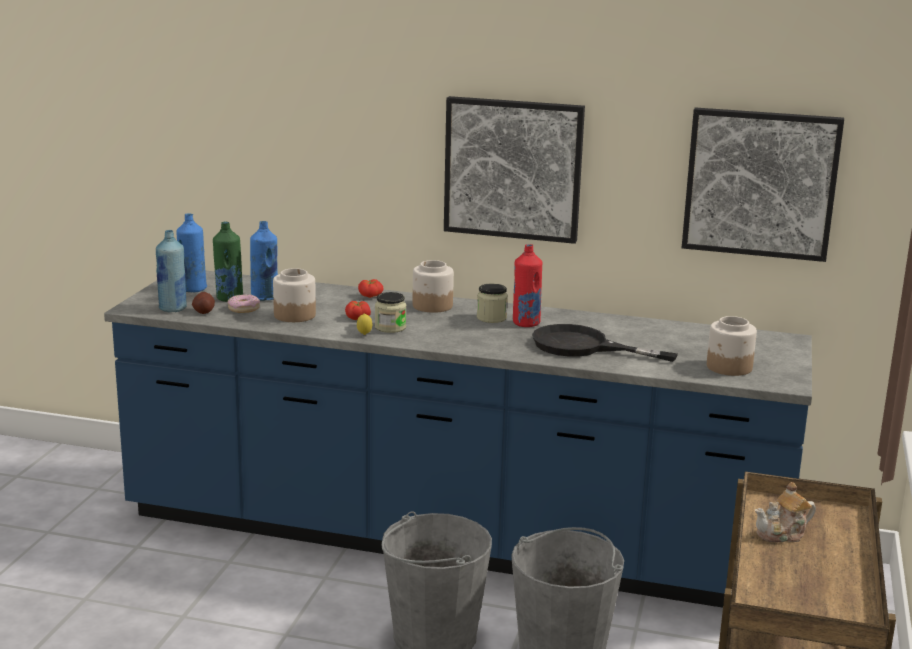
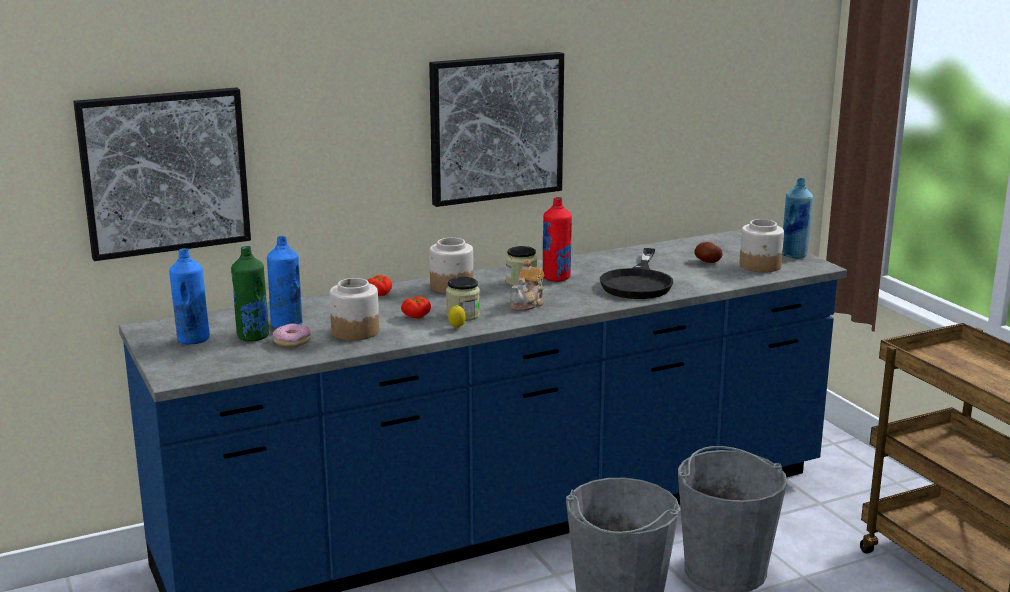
camera: 40 degrees left, 0 degrees up
blue bottle [156,230,187,312] -> blue bottle moved to [782,178,813,259]
potato [192,292,215,314] -> potato moved to [694,242,723,263]
black frying pan [532,324,678,362] -> black frying pan turned 60 degrees counterclockwise [600,248,673,299]
picture [682,107,844,262] -> picture moved to [73,87,251,261]
teapot [755,482,816,542] -> teapot moved to [510,260,544,311]

